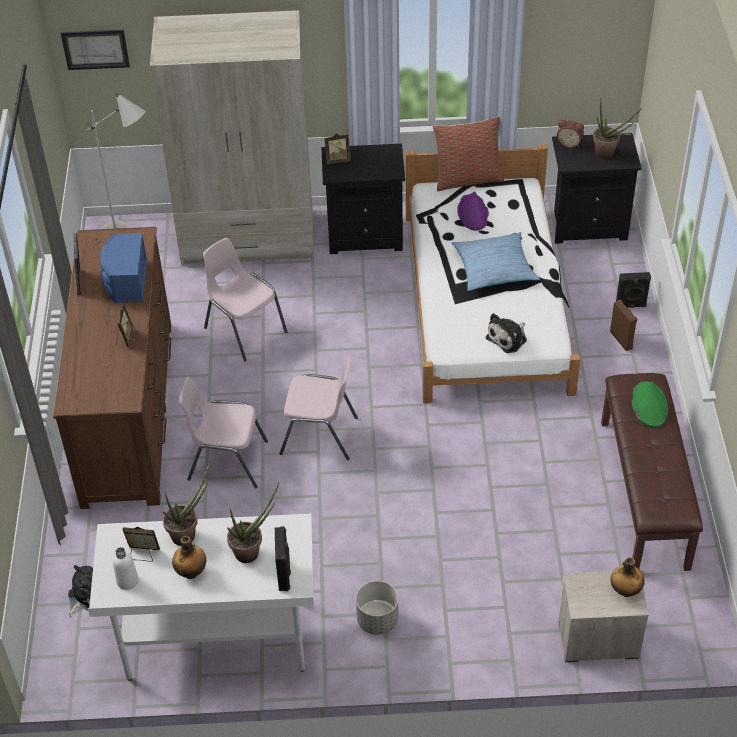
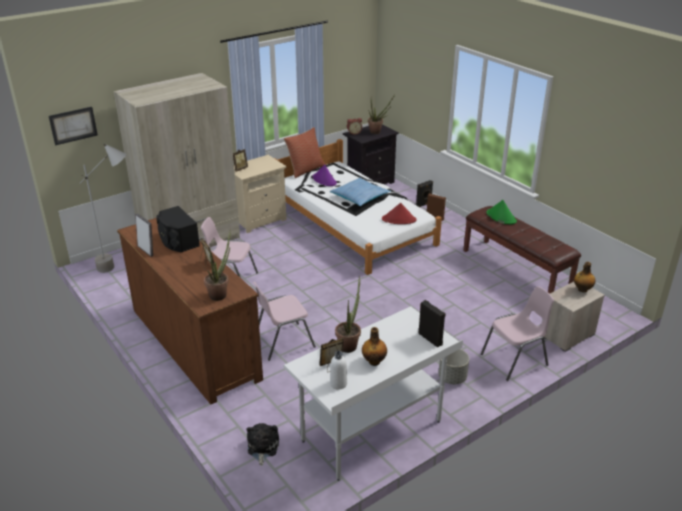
camera: 35 degrees left, 15 degrees down
blue speaker [100,233,147,303] -> black speaker [157,206,200,252]
potted plant [227,482,279,563] -> potted plant moved to [204,229,231,301]
pink chair [279,356,358,460] -> pink chair moved to [481,286,554,381]
black nightstand [321,144,405,254] -> beige nightstand [234,155,286,233]
plush toy [486,313,527,353] -> red hat [382,203,417,224]

